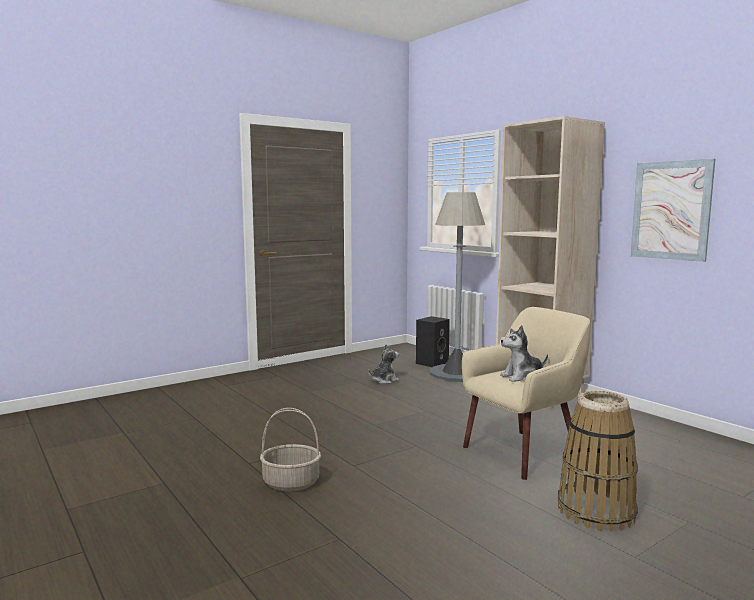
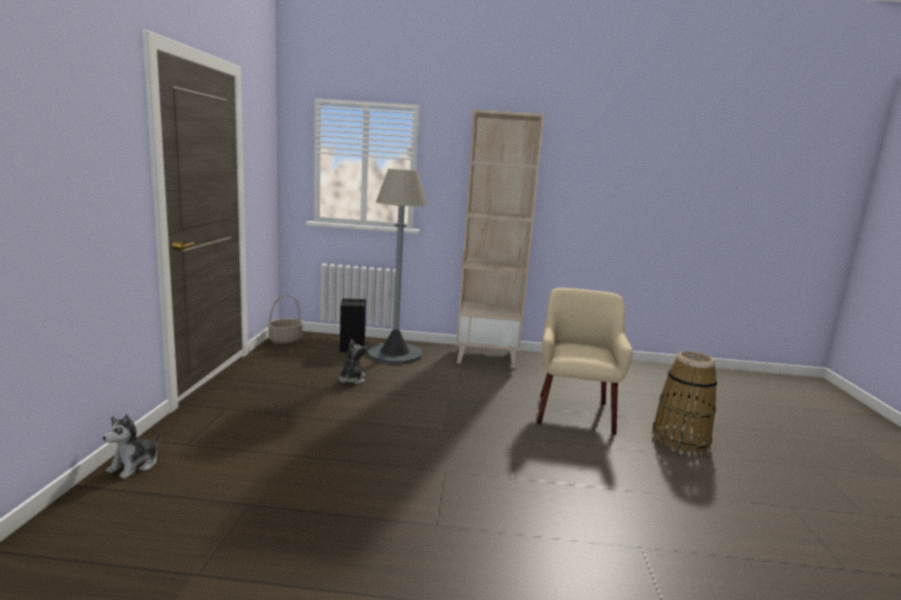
camera: 50 degrees left, 5 degrees up
basket [260,408,321,491] -> basket moved to [267,295,303,344]
plush toy [500,325,548,382] -> plush toy moved to [103,414,161,479]
picture [631,159,715,262] -> none

